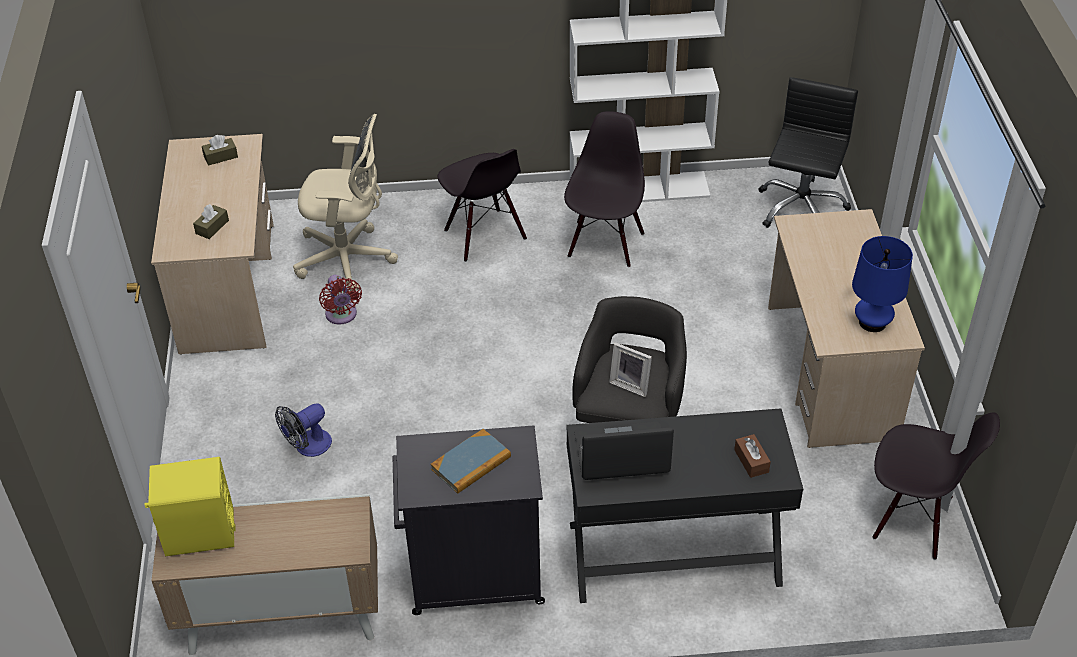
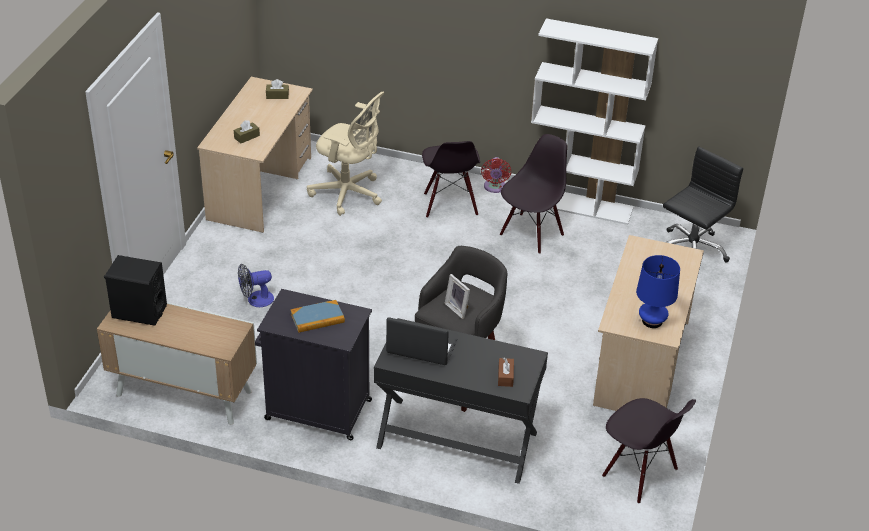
camera: 20 degrees right, 5 degrees down
yellow speaker [144,457,236,556] -> black speaker [104,255,167,326]
red fan [319,275,362,325] -> red fan moved to [481,157,511,193]

